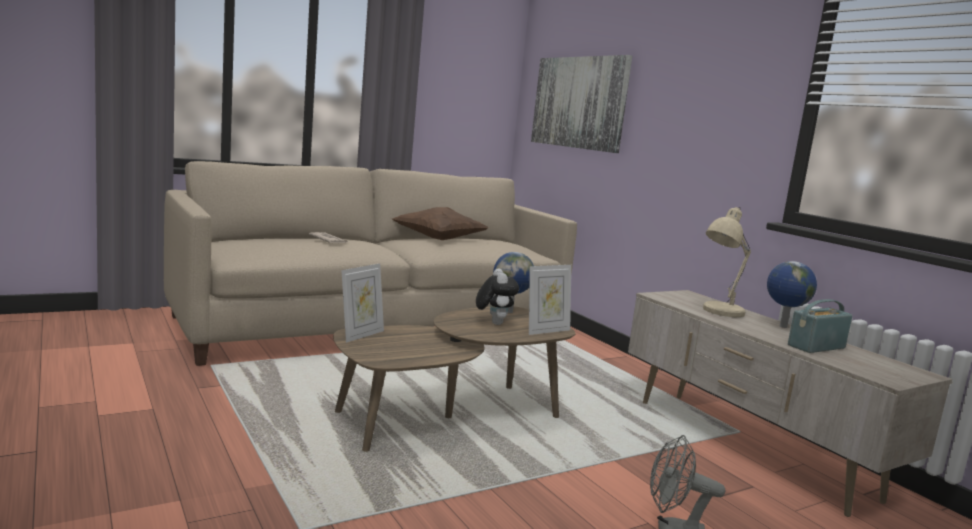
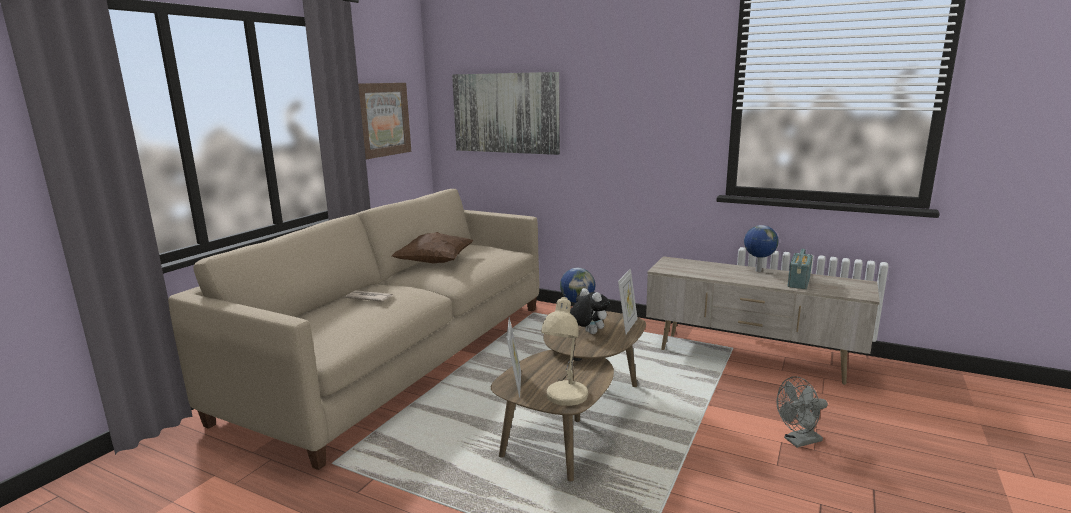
camera: 30 degrees left, 5 degrees up
beige table lamp [703,207,751,317] -> beige table lamp moved to [541,294,588,406]
none -> picture [358,83,411,159]

